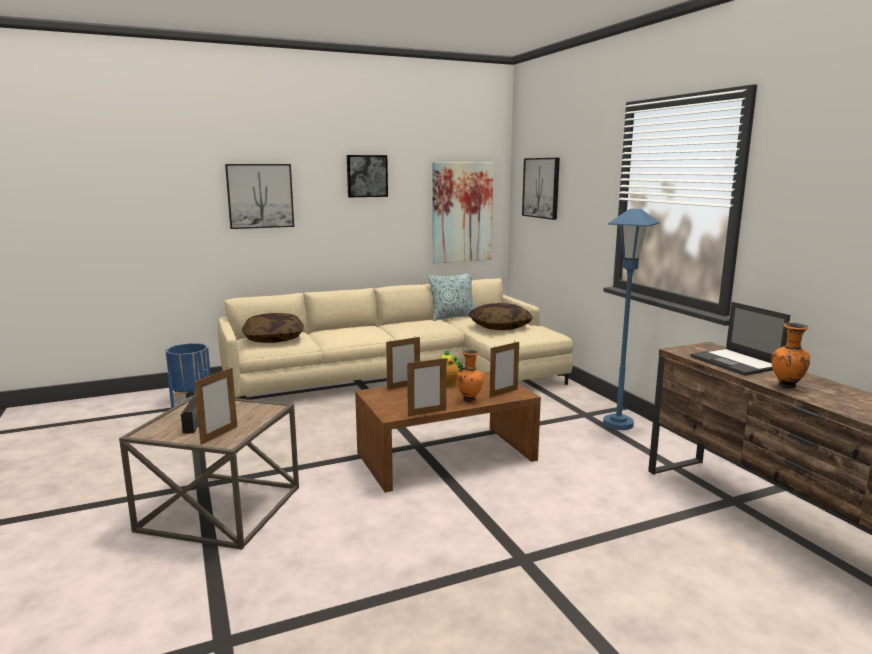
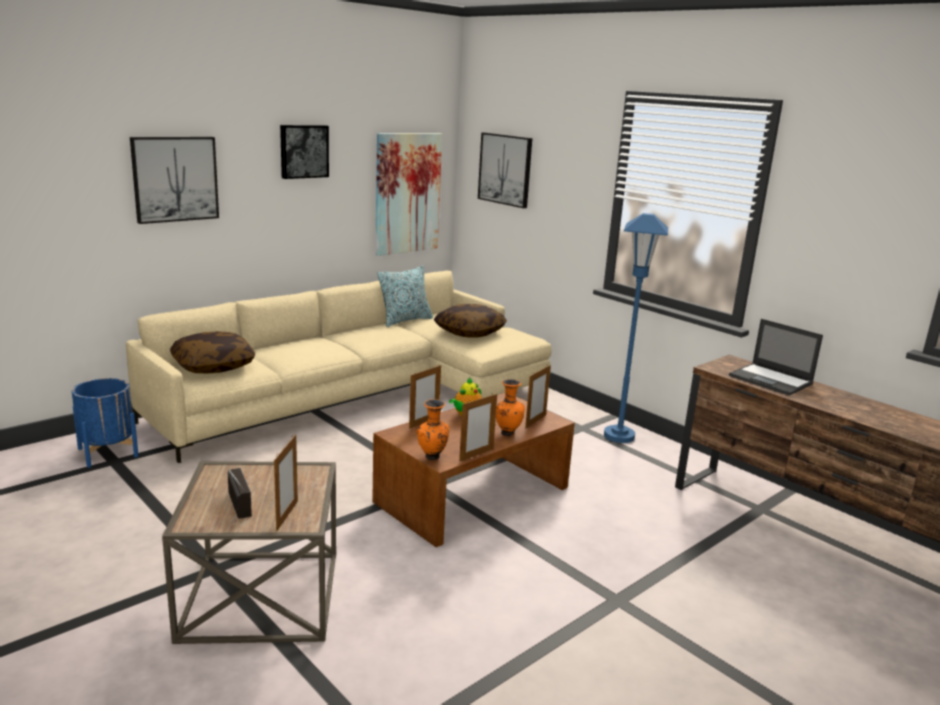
camera: 20 degrees left, 5 degrees up
orange vase [771,323,810,389] -> orange vase moved to [416,399,449,460]

